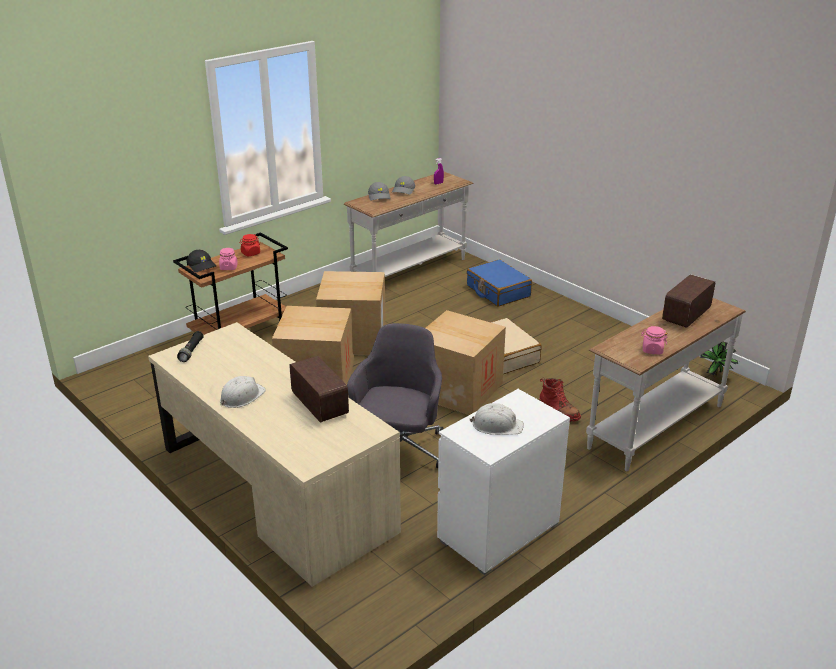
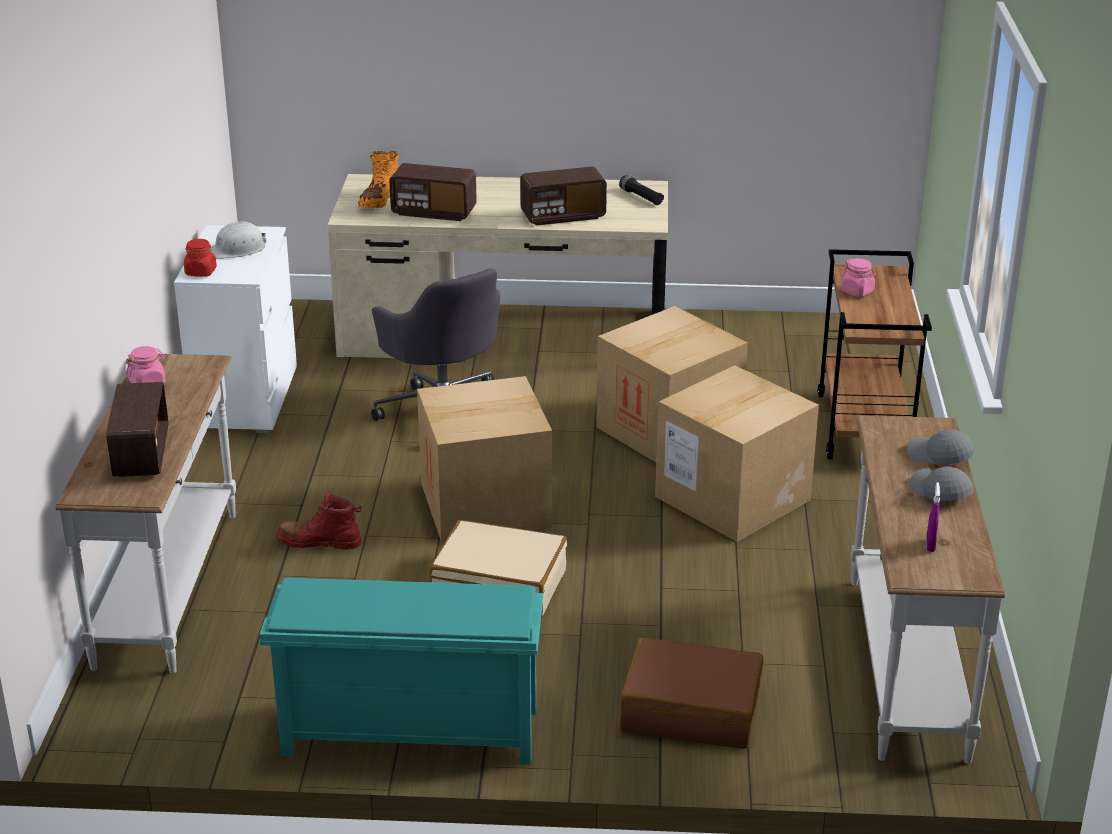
camera: 135 degrees right, 0 degrees up
black cap [187,250,216,272] -> none
white hard hat [220,376,266,408] -> none
red jar [239,234,260,256] -> red jar moved to [184,239,217,277]
blue suitcase [467,259,532,307] -> brown suitcase [620,638,763,749]
potted plant [700,341,739,377] -> none
none -> turquoise shoe rack [260,578,543,765]
none -> orange boot [358,151,399,208]
none -> radio [520,167,607,225]

